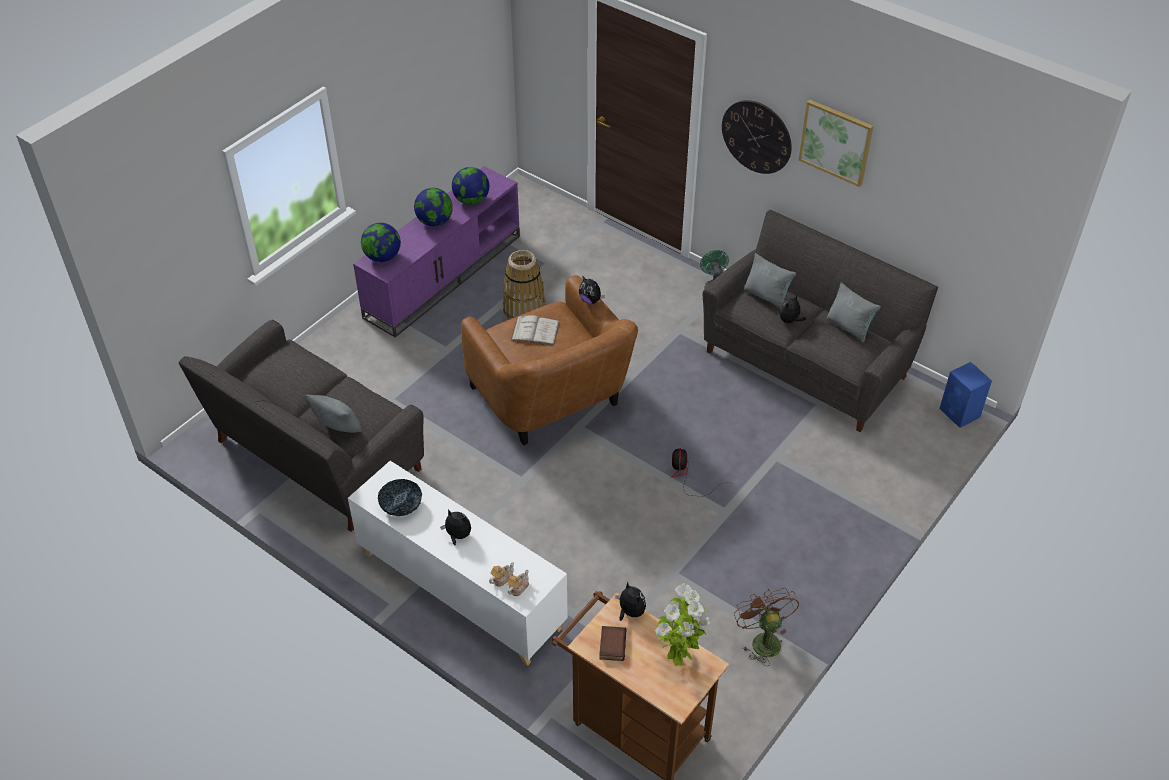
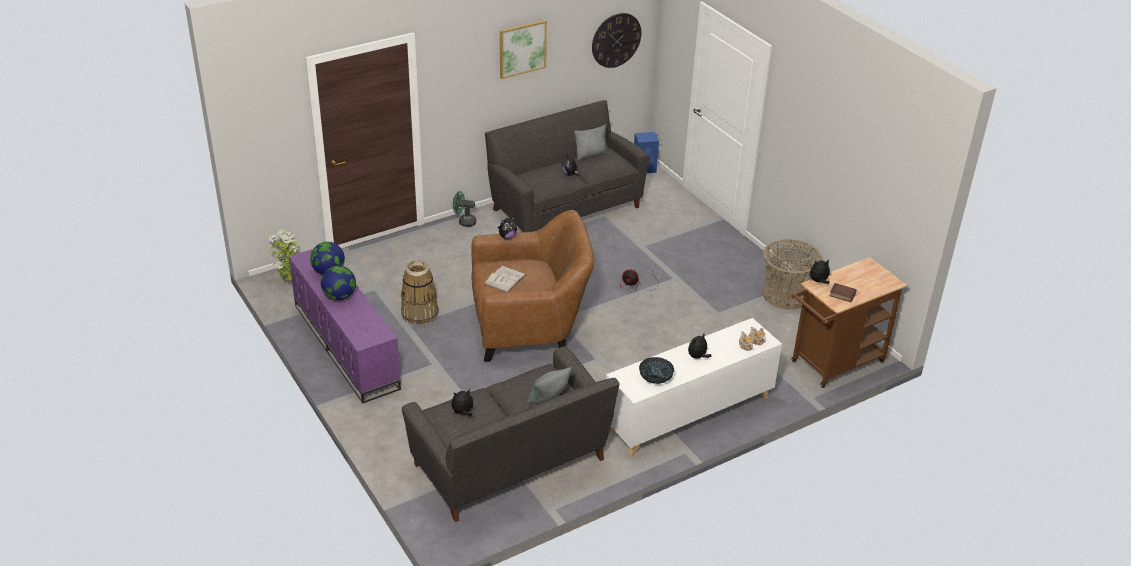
camera: 70 degrees left, 10 degrees down
globe [361,223,401,262] -> none
potted plant [655,583,710,666] -> potted plant moved to [268,230,299,283]
wall clock [722,100,792,174] -> wall clock moved to [592,13,641,68]
brown fan [734,587,799,666] -> basket [762,239,822,309]
grey pillow [744,253,796,309] -> none
none -> plush toy [451,389,473,416]

